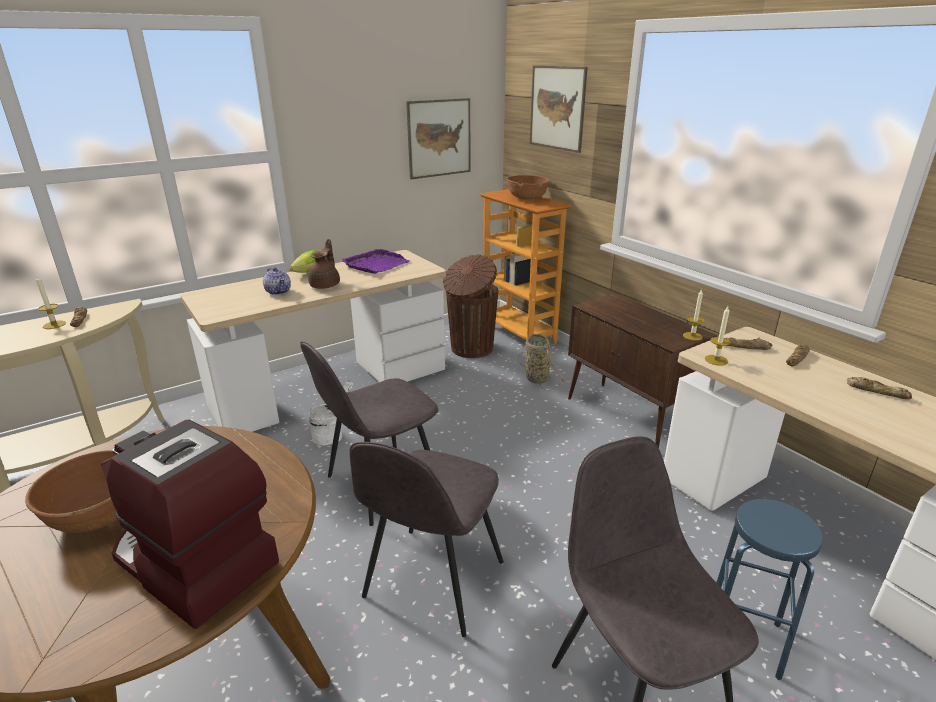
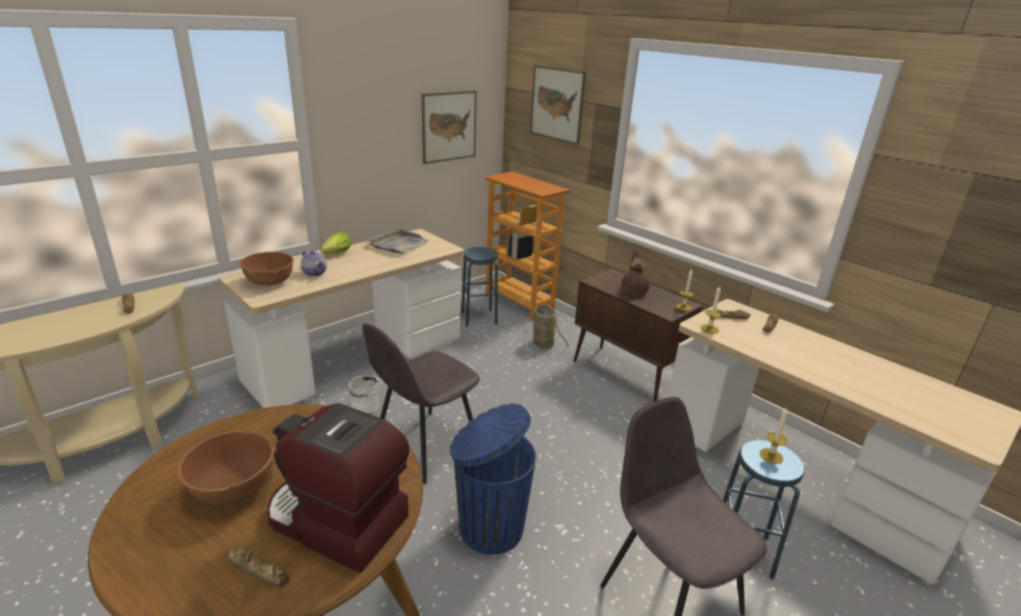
camera: 10 degrees left, 0 degrees up
candle [36,275,66,329] -> candle moved to [759,408,788,464]
brown teapot [308,239,340,289] -> brown teapot moved to [621,249,649,295]
purple tray [342,249,410,274] -> grey tray [367,229,429,254]
grey chair [350,442,504,637] -> blue trash can [450,403,536,555]
brown trash can [443,255,498,358] -> blue stool [461,247,498,327]
brown bowl [507,175,550,201] -> brown bowl moved to [240,252,294,286]
bread [847,377,912,399] -> bread moved to [228,546,290,587]

